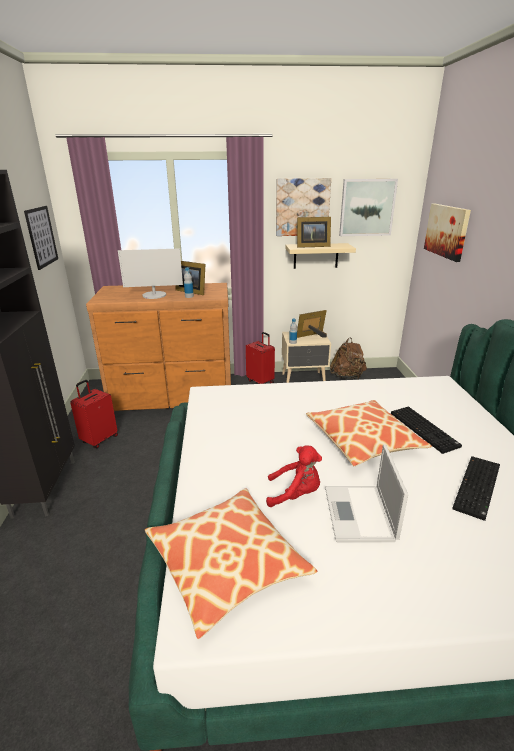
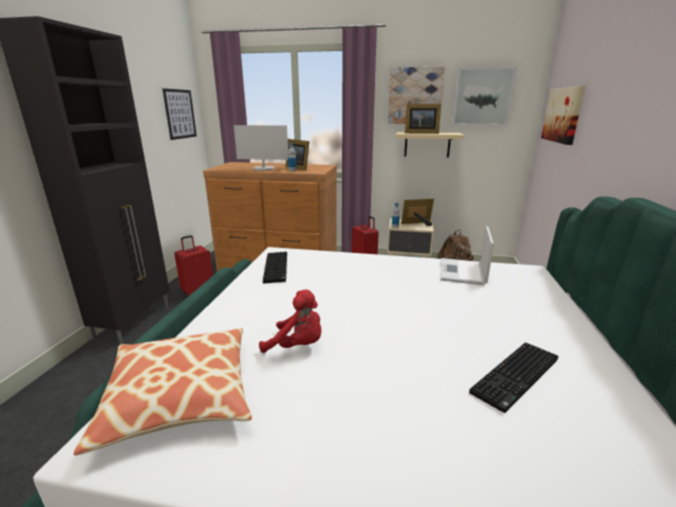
camera: 15 degrees right, 5 degrees down
pillow [306,400,432,466] -> none
laptop [325,444,408,542] -> laptop moved to [440,226,494,285]
keyboard [391,407,462,454] -> keyboard moved to [263,252,287,284]

